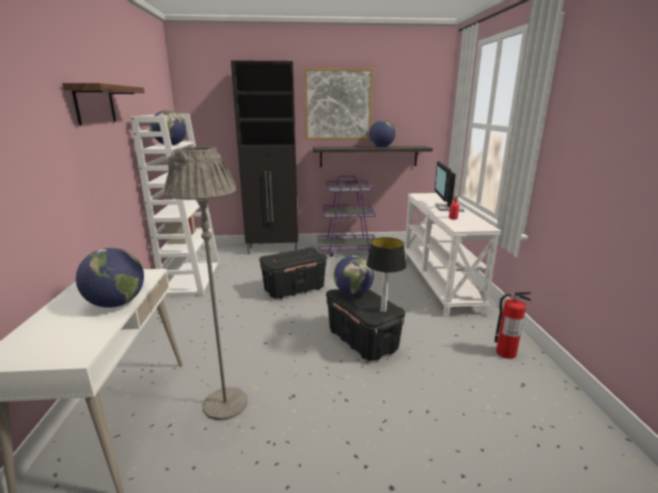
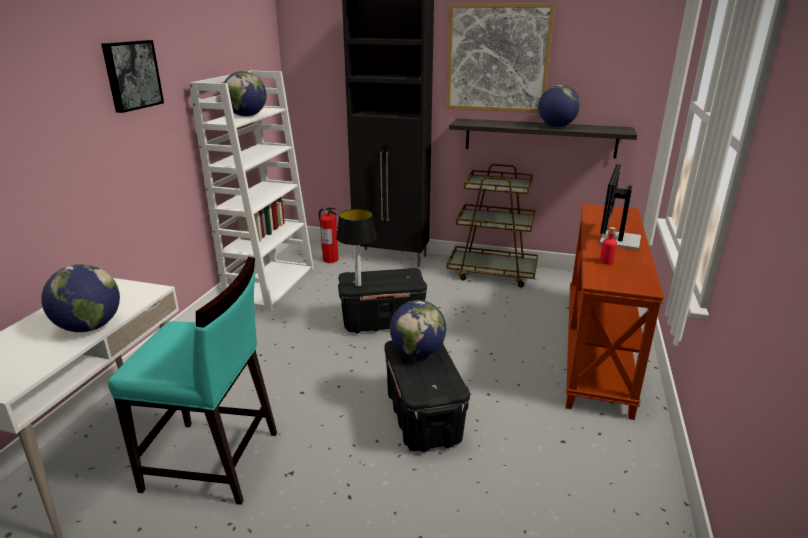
camera: 20 degrees right, 5 degrees up
shelf [62,83,145,125] -> picture [101,40,164,113]
grey floor lamp [164,146,248,420] -> turquoise chair [108,257,277,505]
purple cart [318,176,376,257] -> brown cart [446,164,538,288]
table lamp [366,237,406,312] -> table lamp moved to [336,209,377,286]
white console table [404,193,501,317] -> brown console table [566,204,664,420]
fire extinguisher [494,292,531,359] -> fire extinguisher moved to [319,207,338,263]

